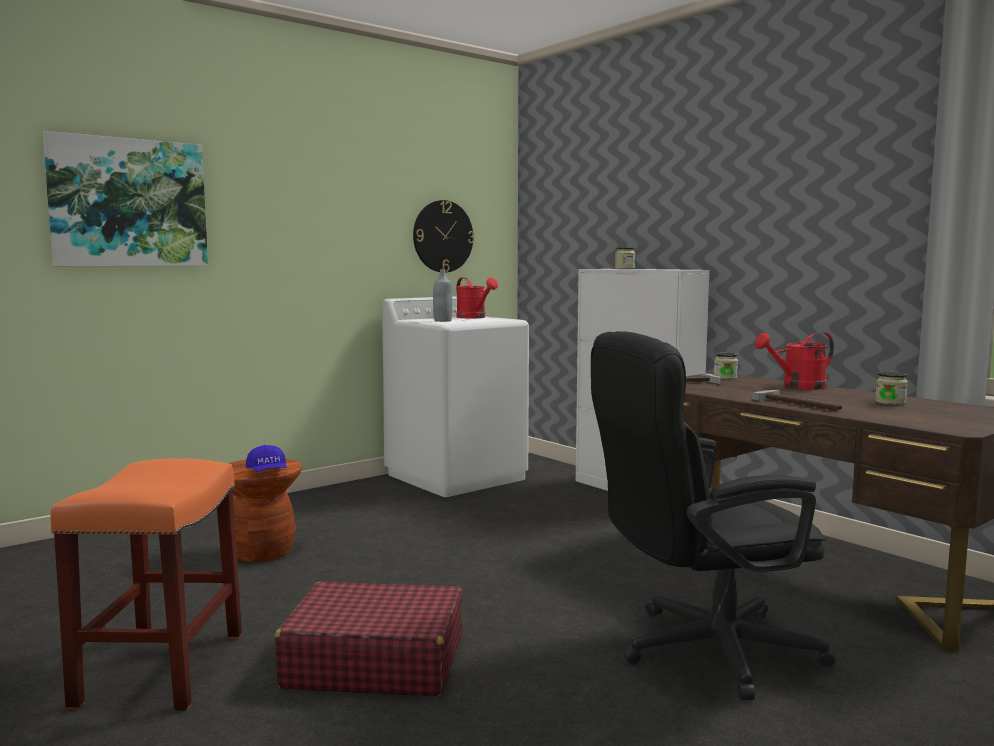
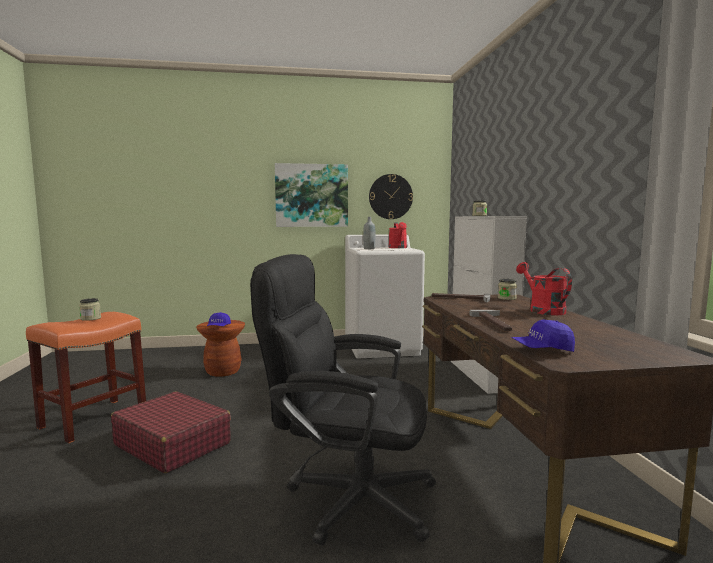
camera: 30 degrees right, 0 degrees up
picture [43,131,208,266] -> picture moved to [275,163,348,227]
red watering can [755,332,834,389] -> red watering can turned 60 degrees clockwise [516,262,572,315]
jar [875,372,908,405] -> jar moved to [79,298,101,321]
none -> blue cap [511,320,575,352]

